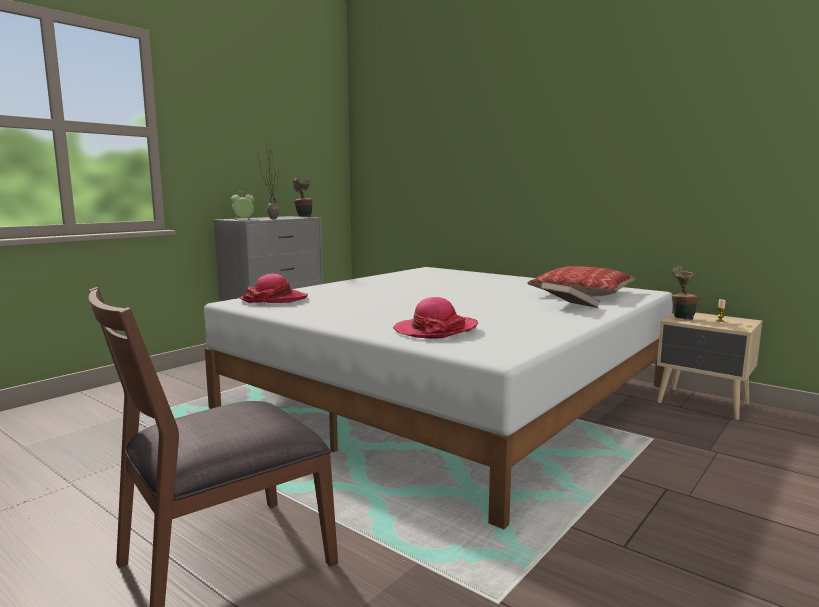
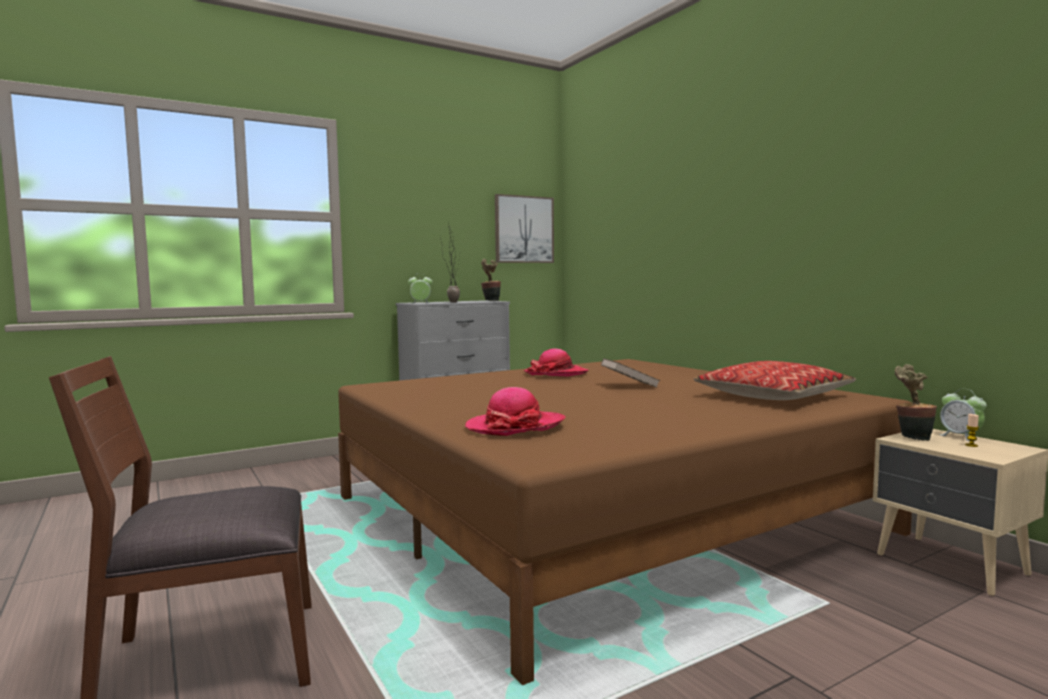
camera: 20 degrees right, 5 degrees down
white bed [204,267,673,529] -> brown bed [338,359,912,685]
hat [240,274,308,303] -> hat moved to [524,348,589,377]
brown book [541,281,601,308] -> brown book moved to [601,358,660,388]
none -> picture [495,194,554,263]
none -> alarm clock [939,389,987,442]

